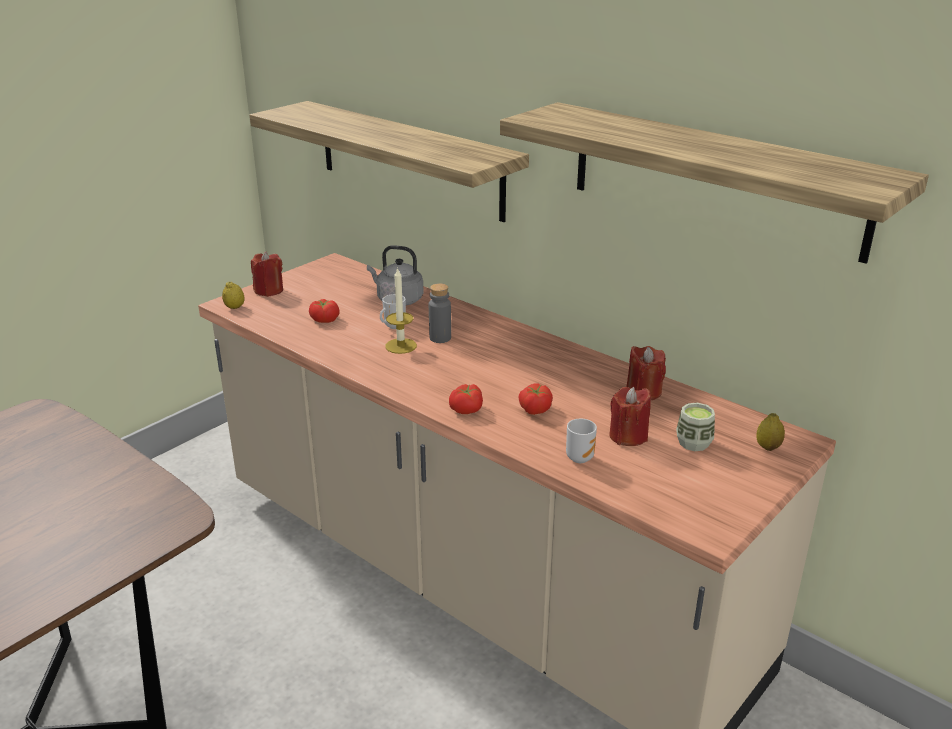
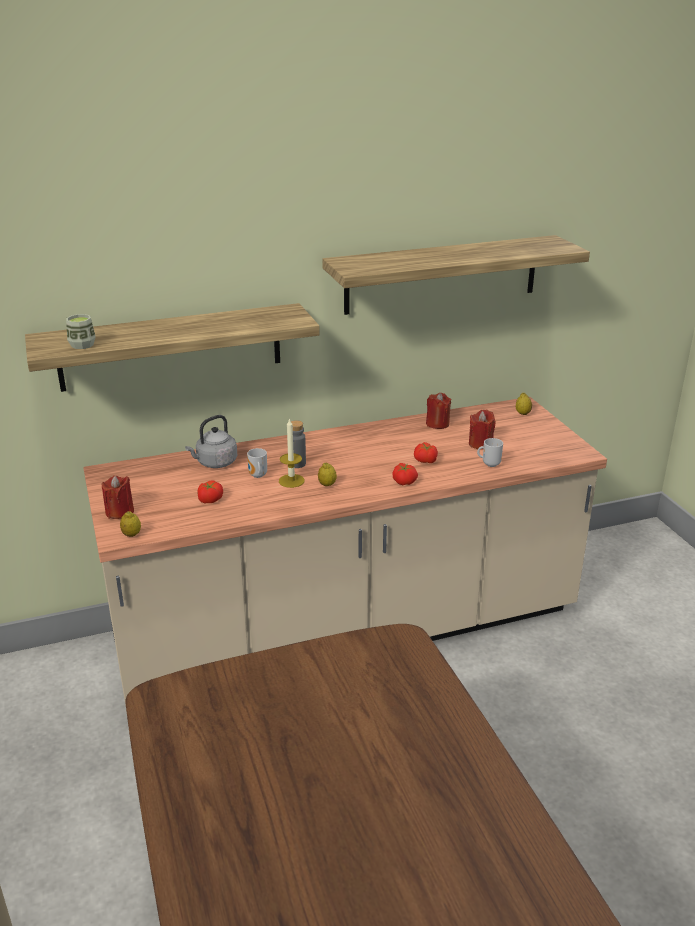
camera: 60 degrees left, 0 degrees up
cup [676,403,715,451] -> cup moved to [66,314,95,349]
none -> lemon [318,462,337,486]

